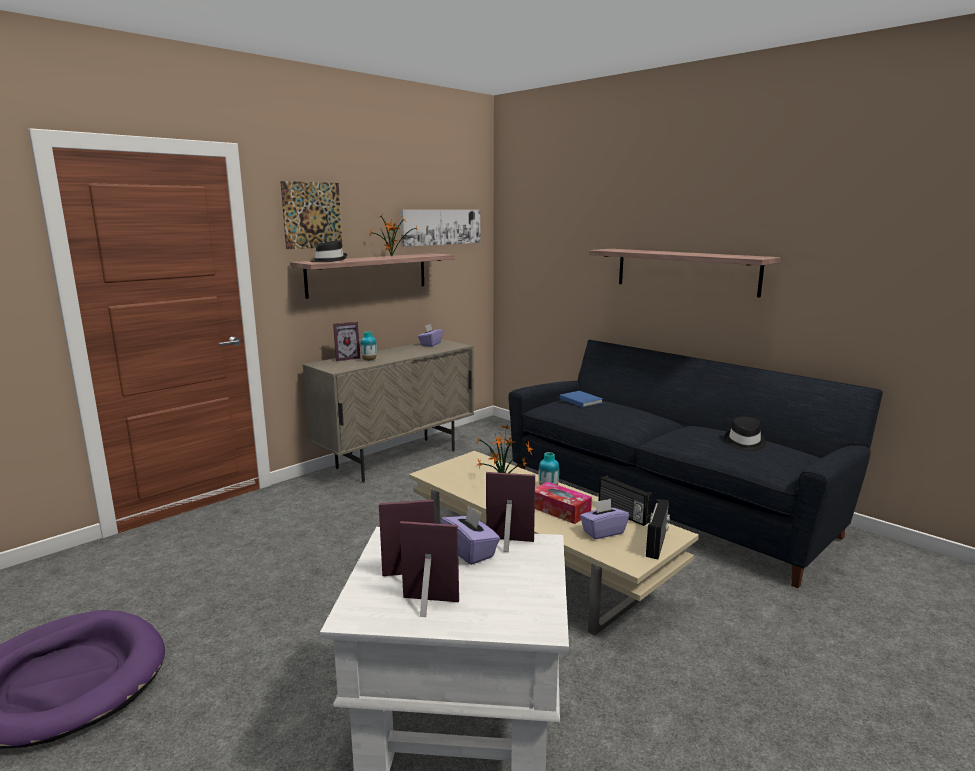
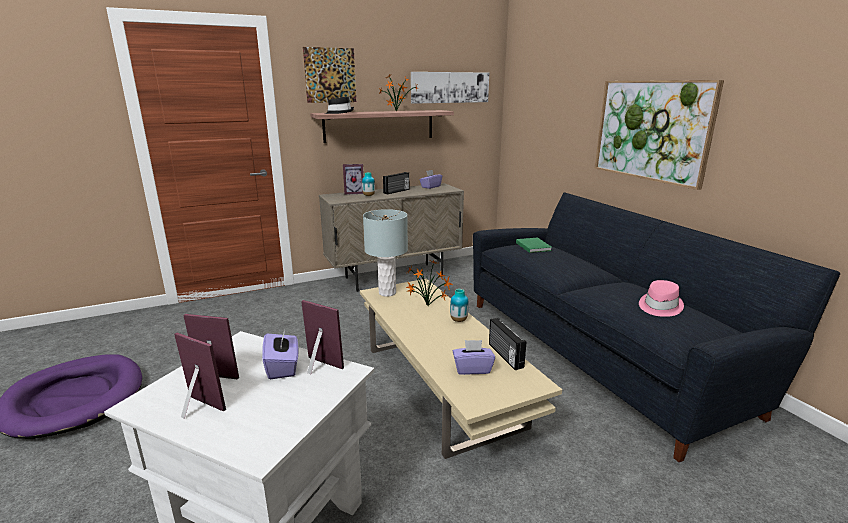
camera: 20 degrees right, 5 degrees up
tissue box [535,482,592,524] -> none
blue book [560,391,603,407] -> green book [516,238,552,253]
shelf [589,249,781,298] -> picture [594,80,724,190]
radio [646,499,670,559] -> radio moved to [383,172,409,194]
black hat [724,417,766,451] -> pink hat [639,280,684,317]
none -> grey table lamp [363,209,408,297]

